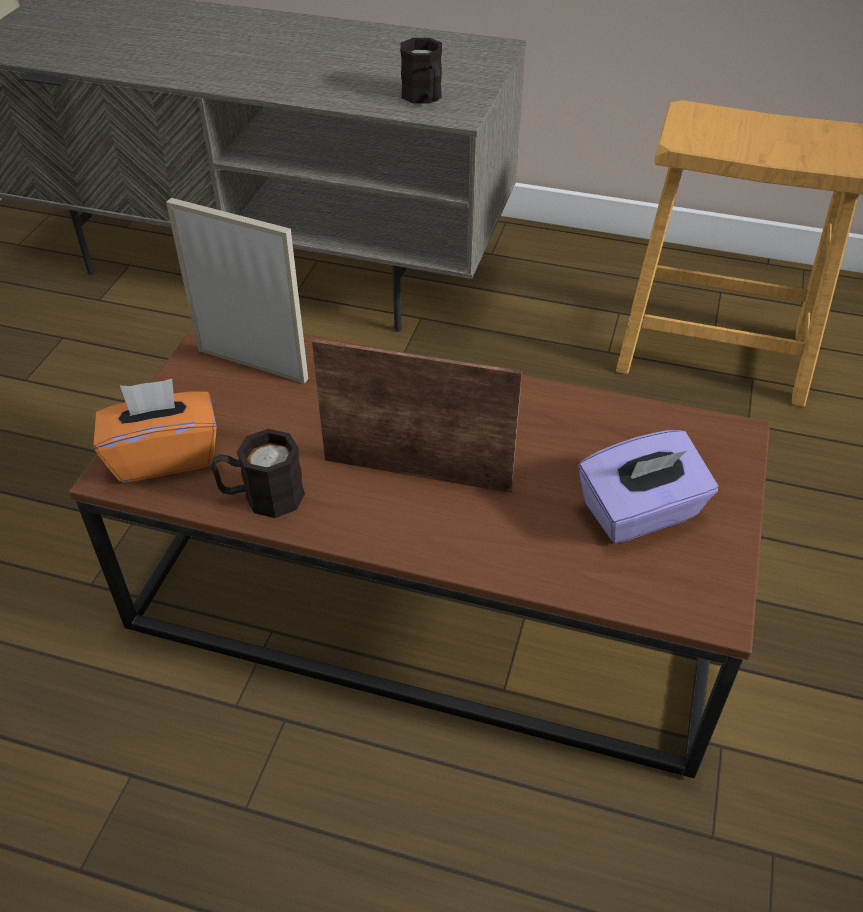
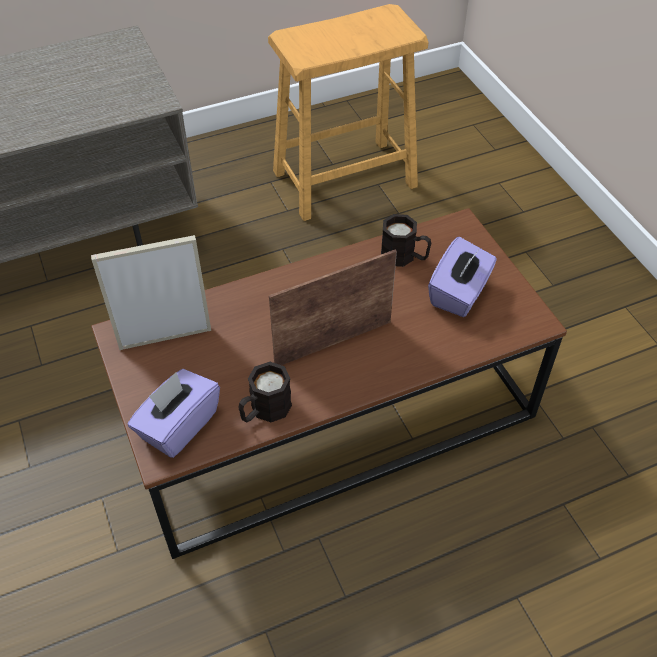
camera: 40 degrees left, 5 degrees up
orange tissue box [94,379,217,482] -> purple tissue box [128,369,220,458]
black mug [400,38,442,104] -> black mug moved to [381,214,431,267]

